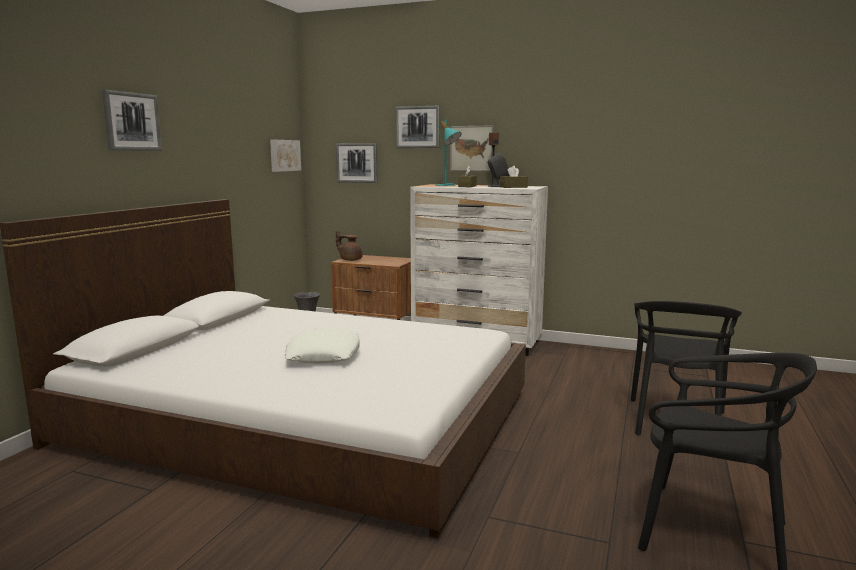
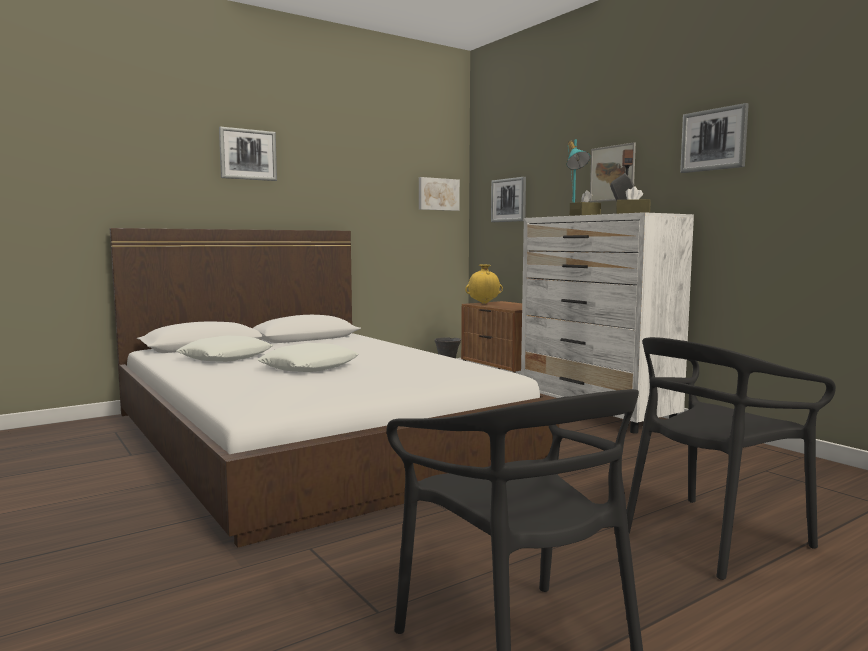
camera: 35 degrees right, 5 degrees down
brown teapot [336,230,362,261] -> yellow vase [465,264,503,304]
picture [395,106,440,148] -> picture moved to [680,103,749,173]
none -> white pillow [176,335,273,362]

